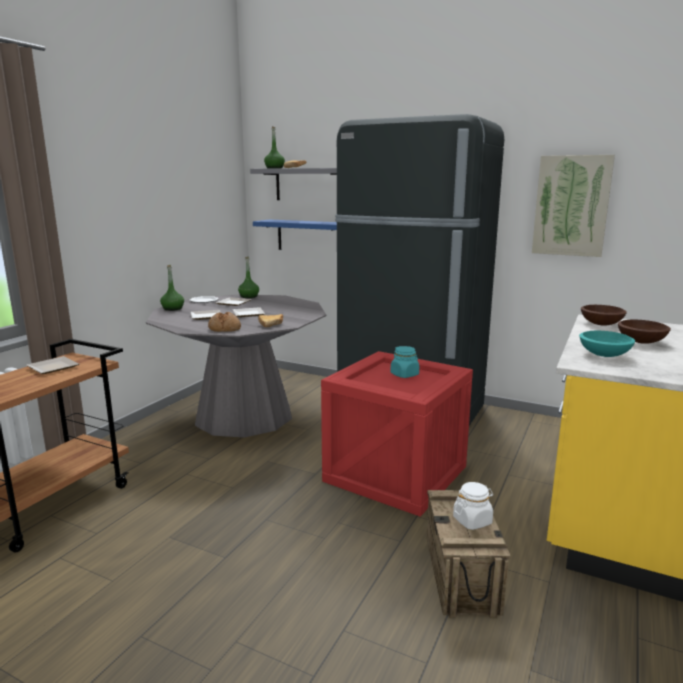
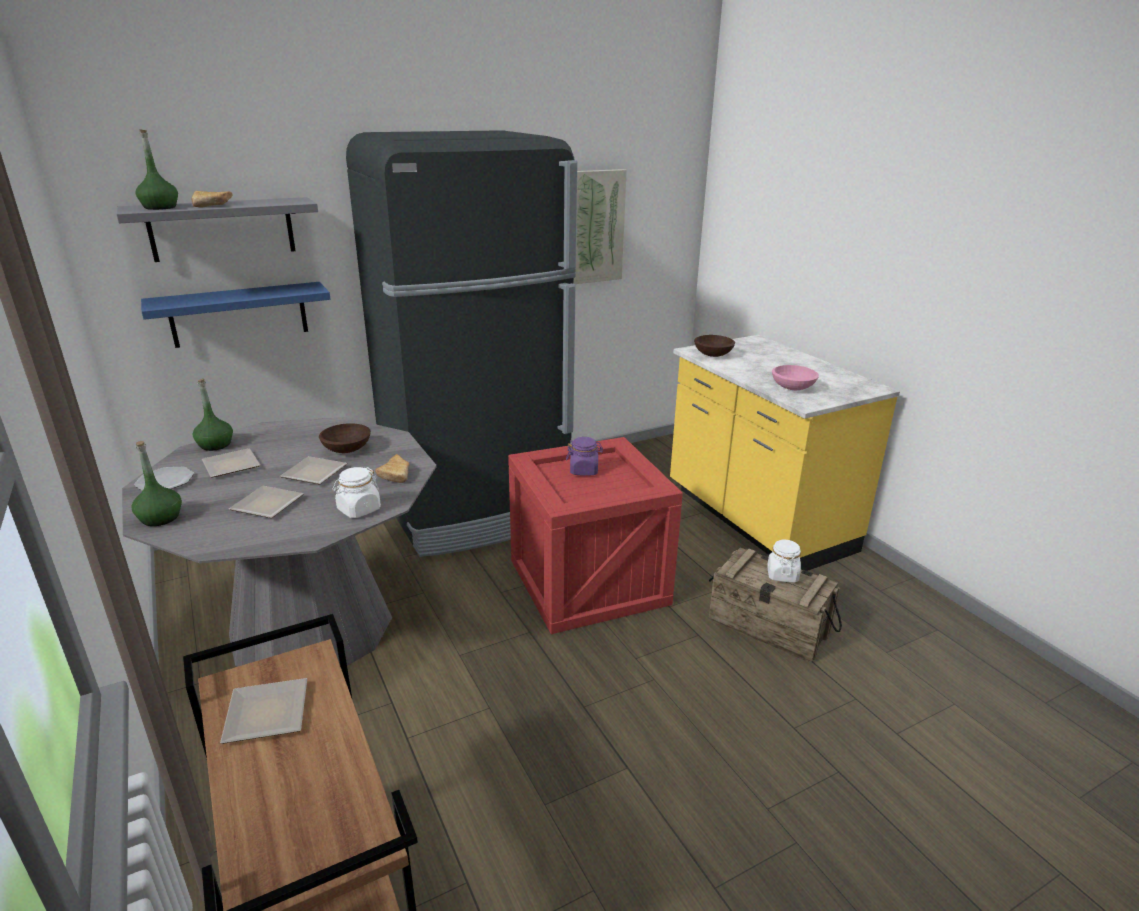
camera: 55 degrees left, 10 degrees up
bread [208,312,241,332] -> white jar [332,467,381,518]
turquoise jar [391,346,419,378] -> purple jar [566,437,603,476]
turquoise bowl [579,331,635,357] -> pink bowl [772,365,819,390]
brown bowl [618,320,671,344] -> brown bowl moved to [319,423,371,453]

